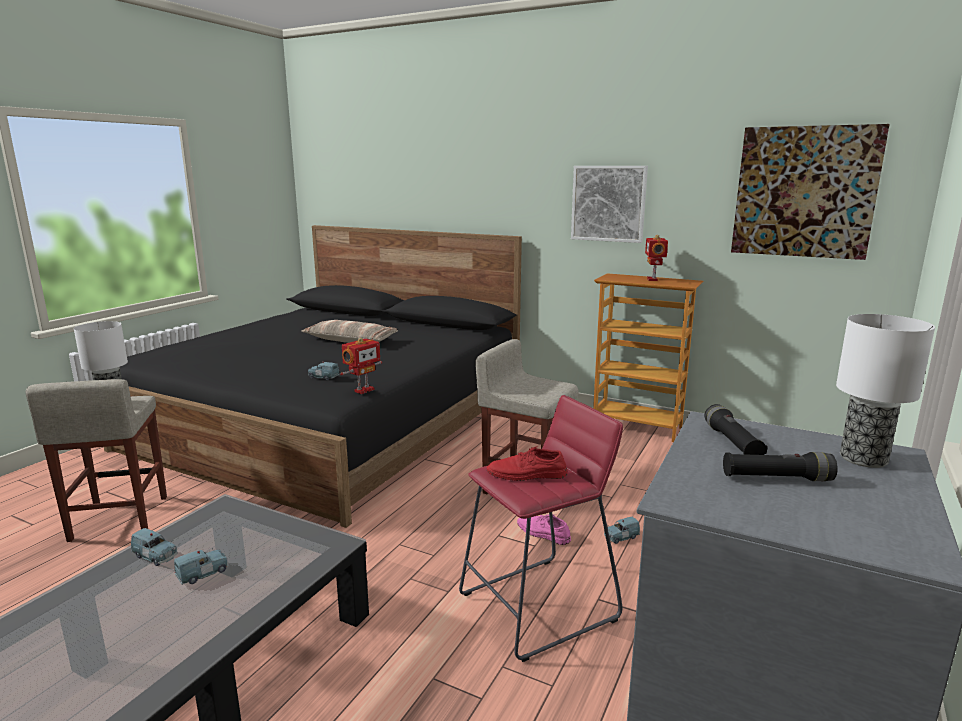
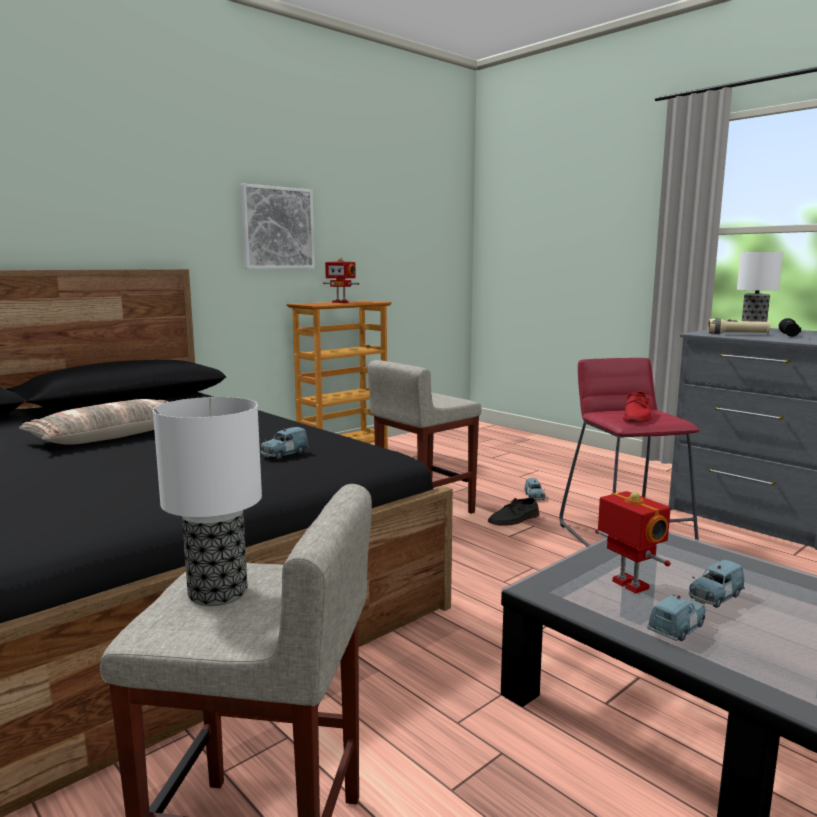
camera: 70 degrees left, 5 degrees down
blue toy car [174,548,228,585] -> blue toy car turned 105 degrees counterclockwise [689,560,745,608]
toy robot [340,338,382,394] -> toy robot moved to [595,491,671,594]
pink shoe [517,514,571,545] -> grey shoe [488,497,539,526]
black flashlight [705,404,768,455] -> beige flashlight [708,318,770,334]
picture [731,124,890,260] -> none

